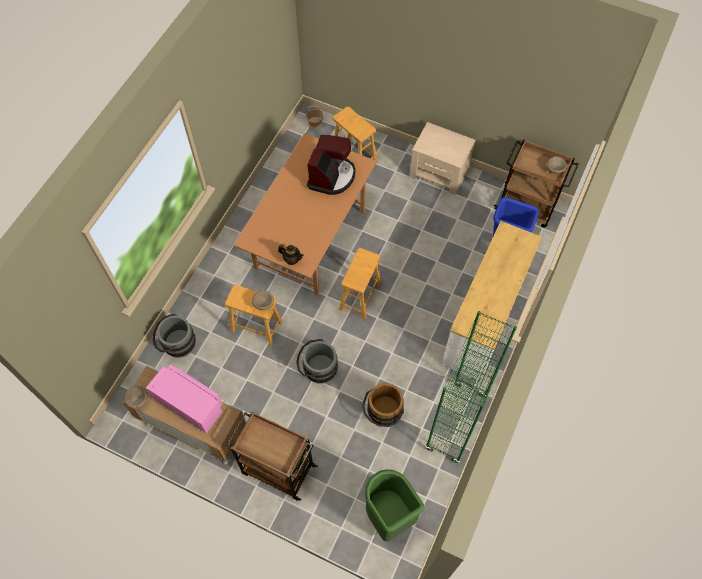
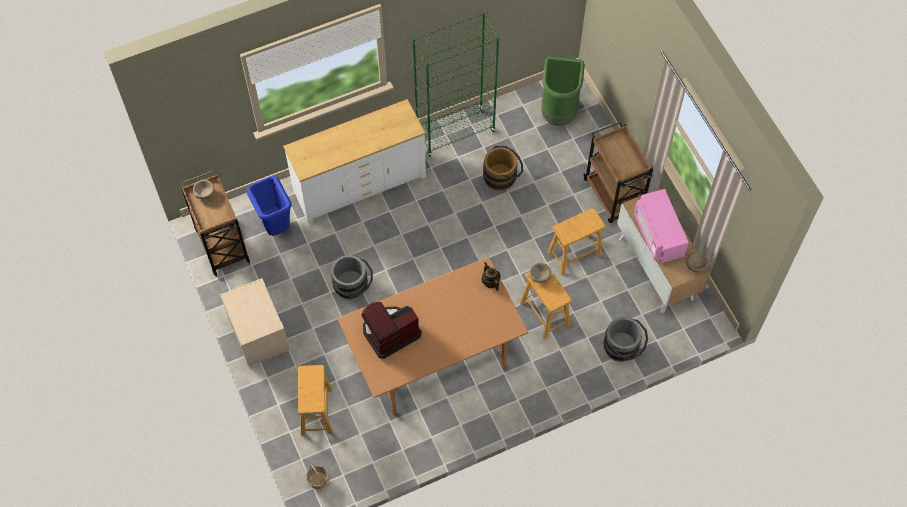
camera: 140 degrees left, 0 degrees up
grey bucket [296,339,338,384] -> grey bucket moved to [331,255,373,300]
brown stool [339,248,382,320] -> brown stool moved to [547,208,606,275]

